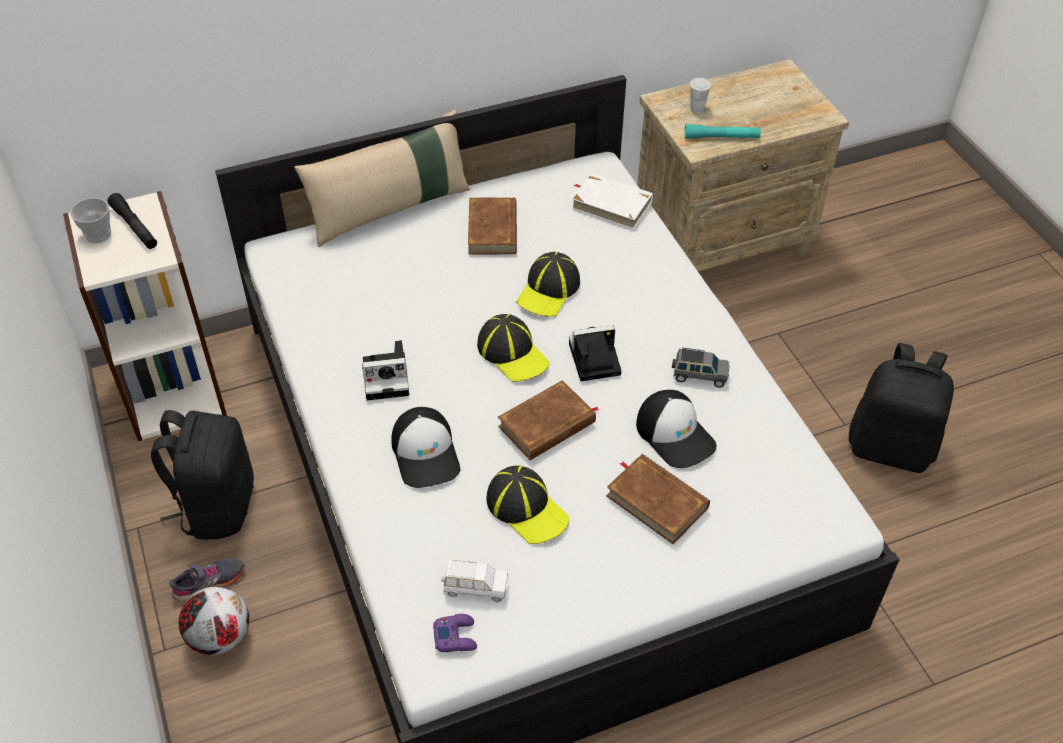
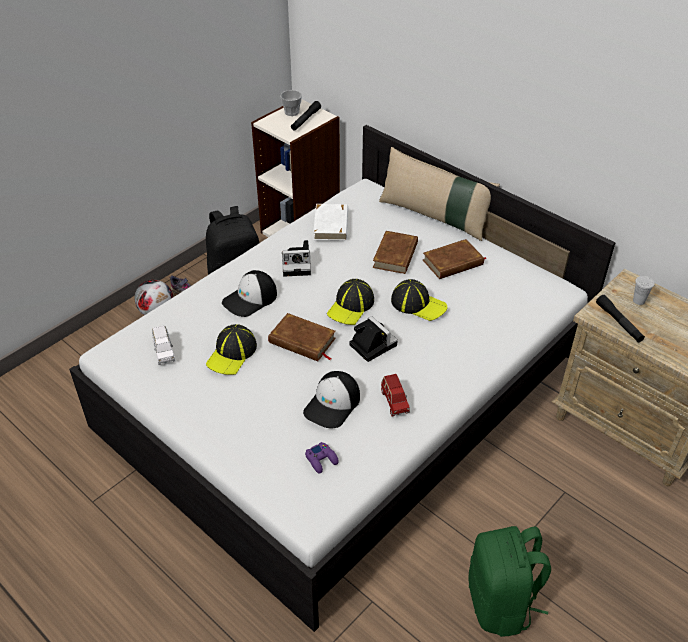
camera: 65 degrees right, 5 degrees down
camera [362,340,409,400] -> camera turned 60 degrees counterclockwise [282,240,311,277]
purple game controller [433,614,477,652] -> purple game controller moved to [305,442,339,474]
cap [516,252,580,317] -> cap turned 150 degrees counterclockwise [391,279,448,321]
white book [571,173,653,230] -> white book moved to [313,204,348,241]
brown book [606,454,710,544] -> brown book moved to [373,231,418,274]
grey toy car [672,347,730,388] -> red toy car [381,374,410,416]
turquoise flashlight [685,124,761,138] -> black flashlight [596,295,645,342]
black backpack [849,343,954,473] -> green backpack [468,526,551,637]

